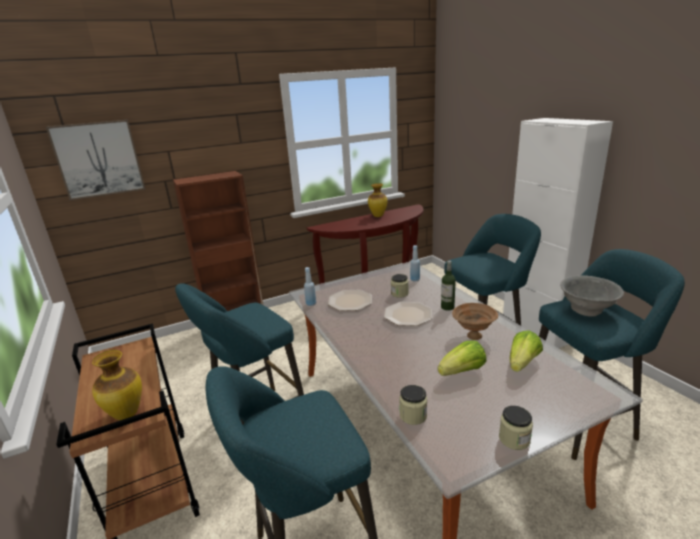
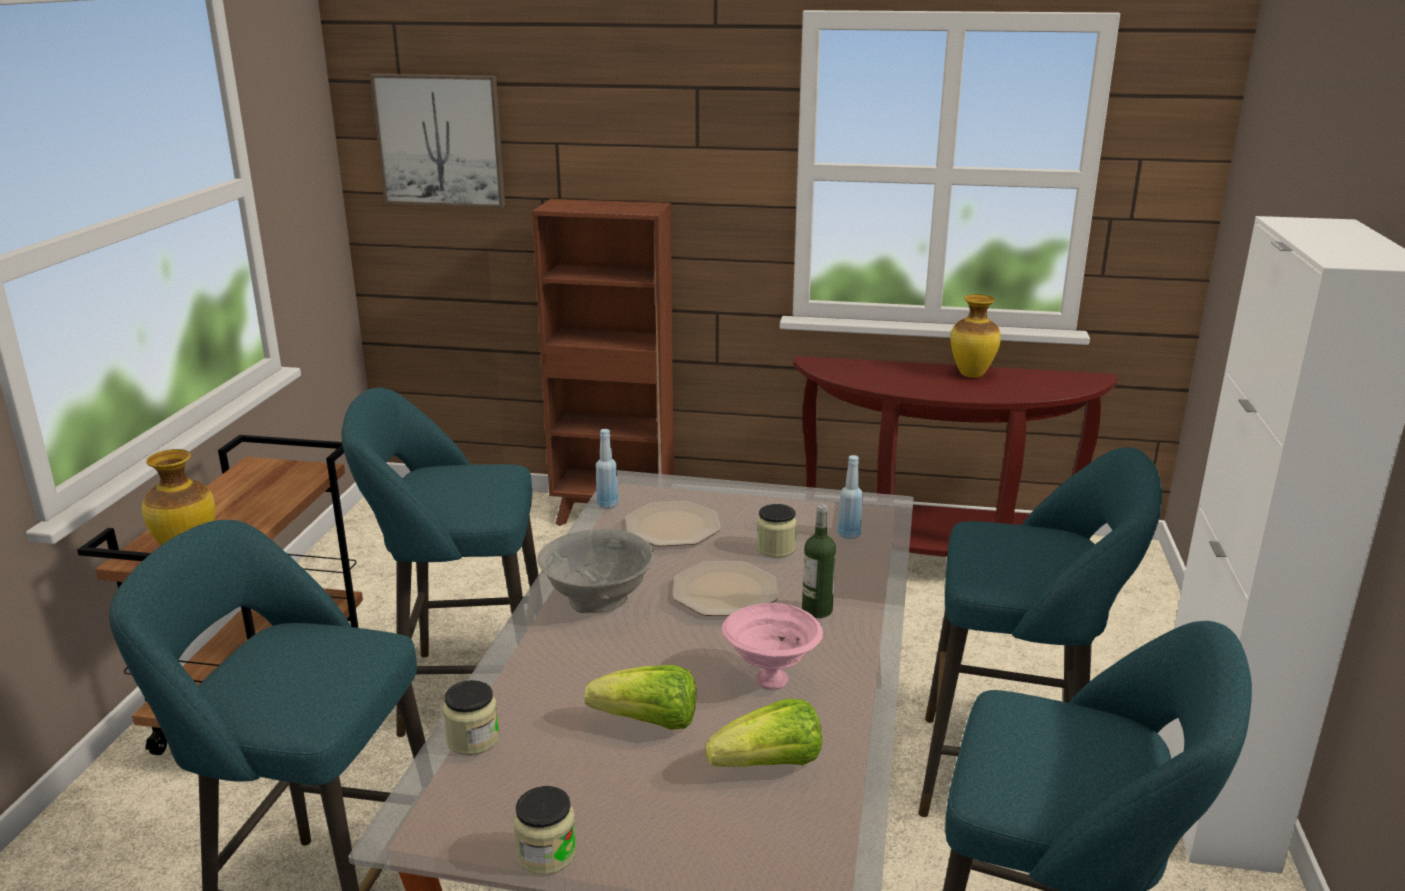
camera: 35 degrees right, 0 degrees up
brown bowl [452,303,498,340] -> pink bowl [722,603,823,690]
grey bowl [560,275,624,317] -> grey bowl moved to [537,529,654,613]

